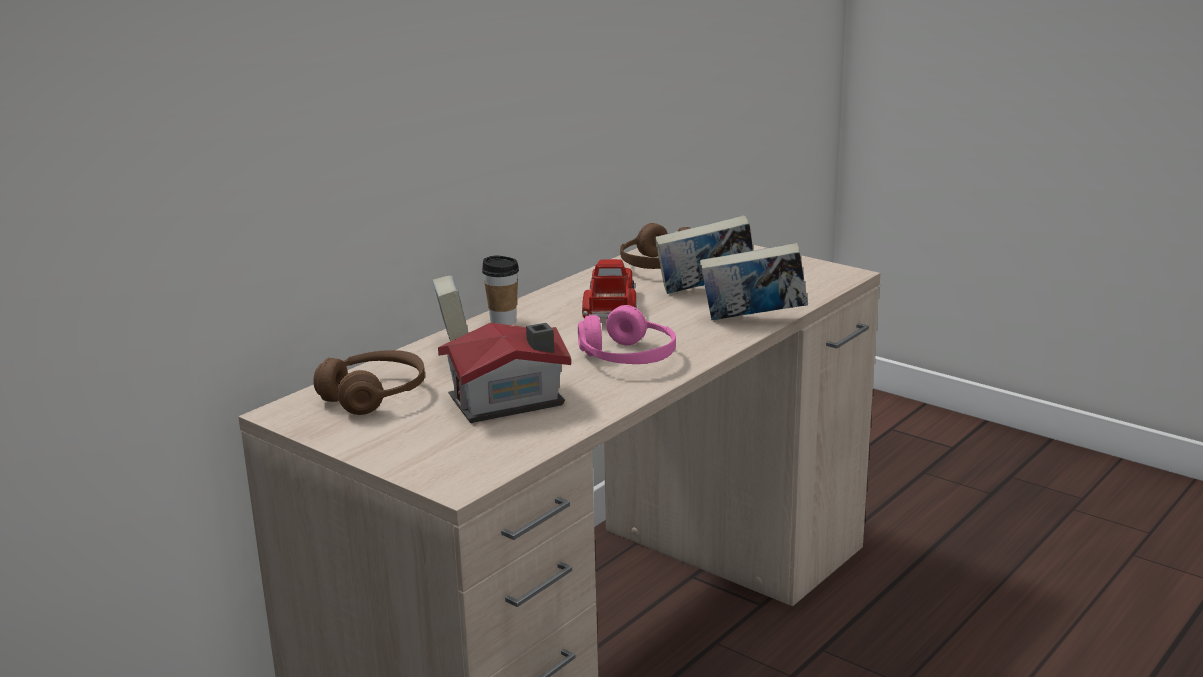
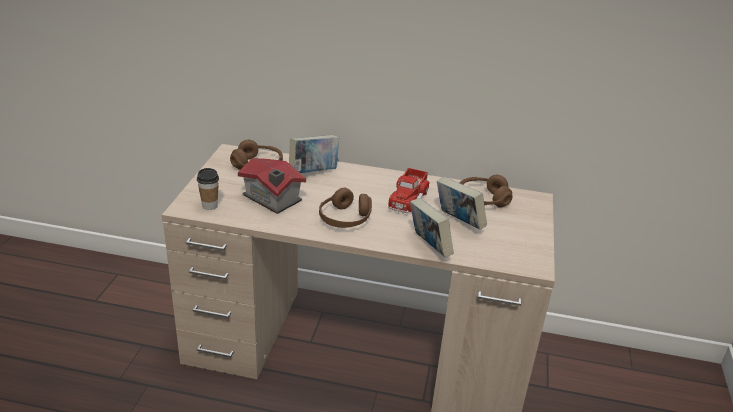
camera: 60 degrees right, 10 degrees up
cup [482,256,519,325] -> cup moved to [197,168,219,210]
pink headphones [578,305,676,364] -> brown headphones [319,188,372,228]
toy truck [582,259,637,318] -> toy truck turned 135 degrees clockwise [388,168,430,214]

